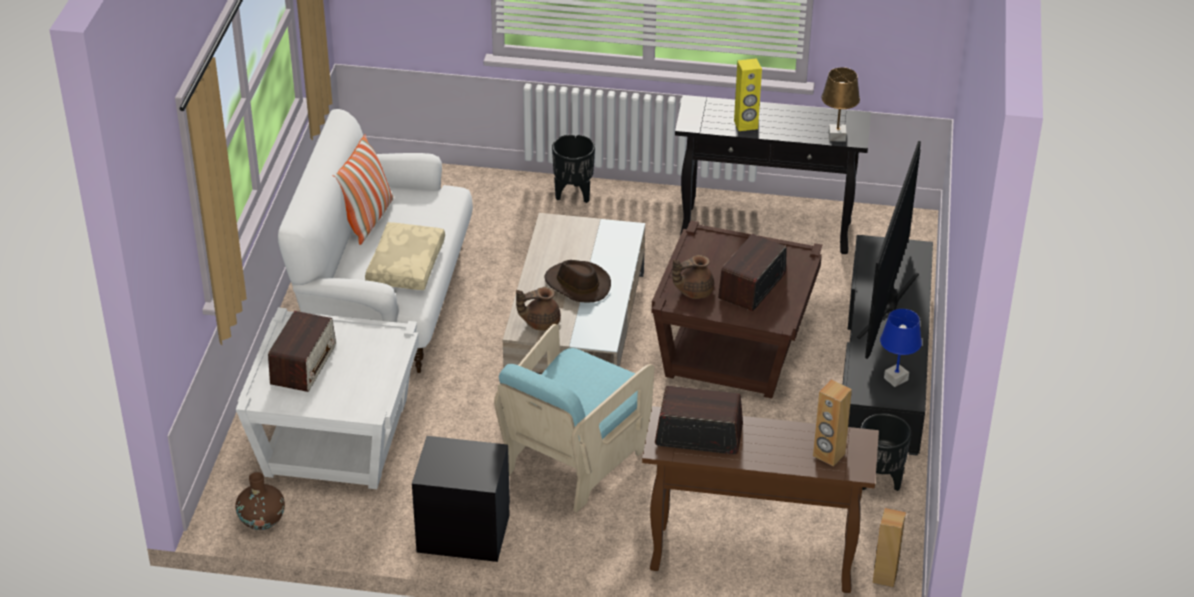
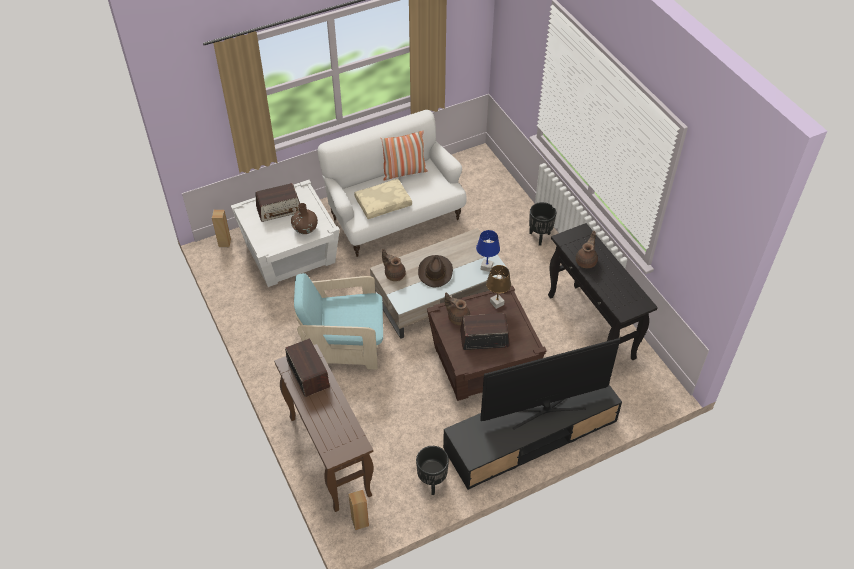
camera: 55 degrees right, 10 degrees up
brown vase [235,472,285,530] -> brown vase moved to [291,203,318,234]
black nightstand [412,436,510,562] -> none
yellow speaker [734,58,762,131] -> brown teapot [576,231,598,268]
brown speaker [813,379,852,466] -> brown speaker moved to [212,210,231,247]
brown table lamp [822,67,860,142] -> brown table lamp moved to [486,265,511,309]
blue table lamp [880,309,922,387] -> blue table lamp moved to [476,230,500,272]

